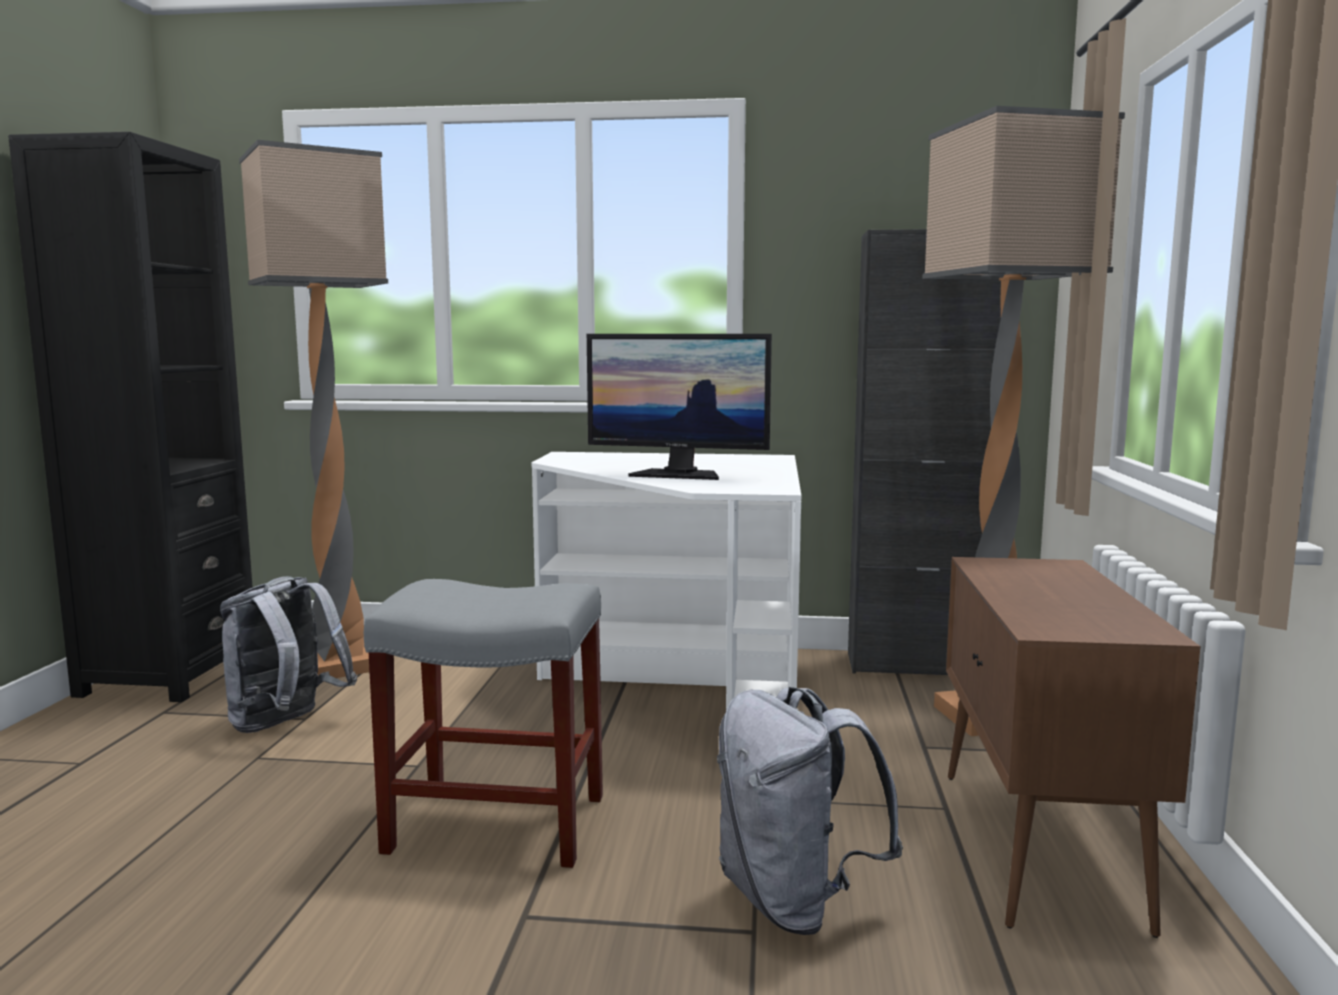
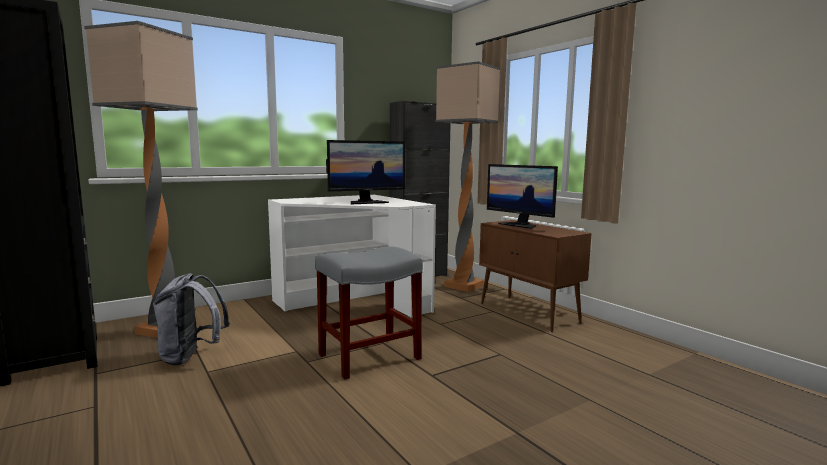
camera: 40 degrees left, 0 degrees up
grey backpack [717,687,903,935] -> none
none -> monitor [487,164,558,229]

